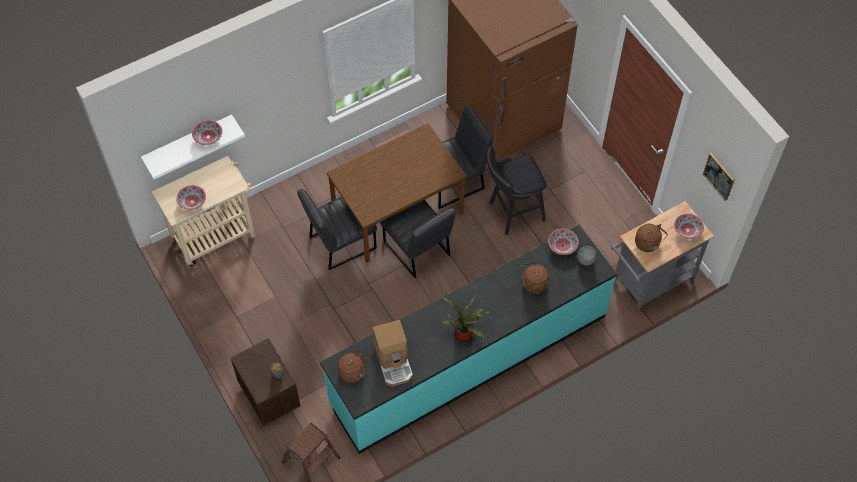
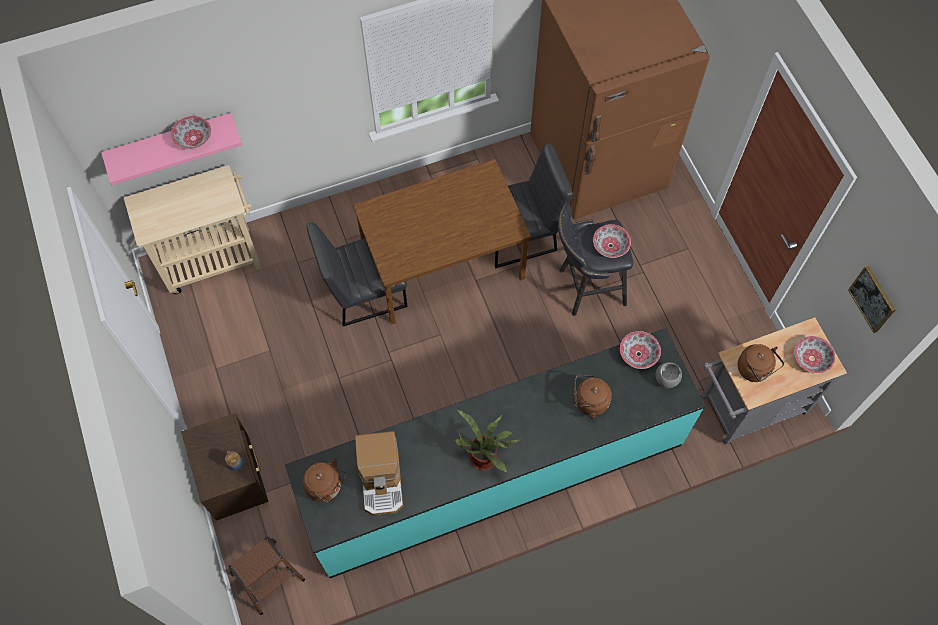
camera: 10 degrees right, 5 degrees up
white shelf [141,114,245,180] -> pink shelf [101,113,242,185]
bowl [176,185,206,210] -> bowl moved to [593,224,631,258]
grey chair [380,200,456,278] -> none

